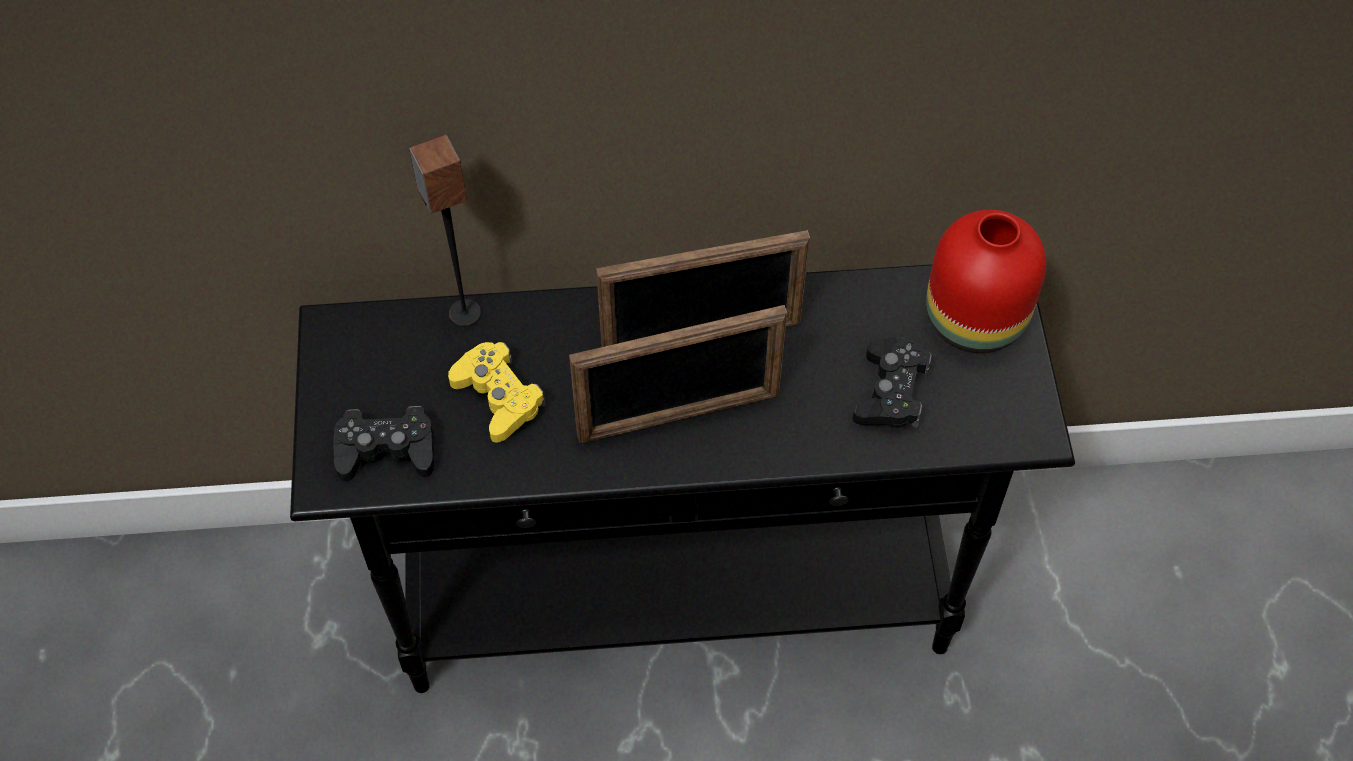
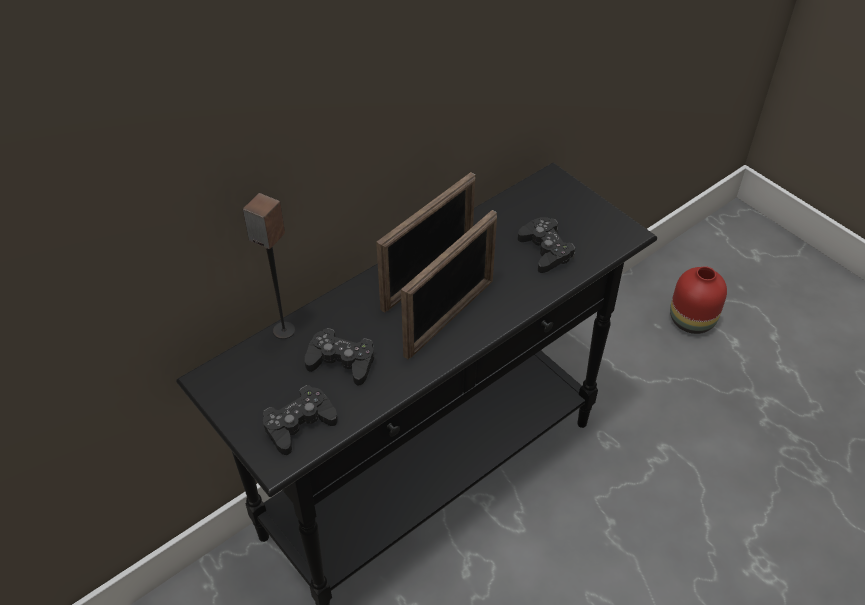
camera: 35 degrees left, 10 degrees down
yellow game controller [448,342,546,443] -> black game controller [305,328,374,386]
red vase [926,210,1046,353] -> red vase moved to [670,266,727,334]

